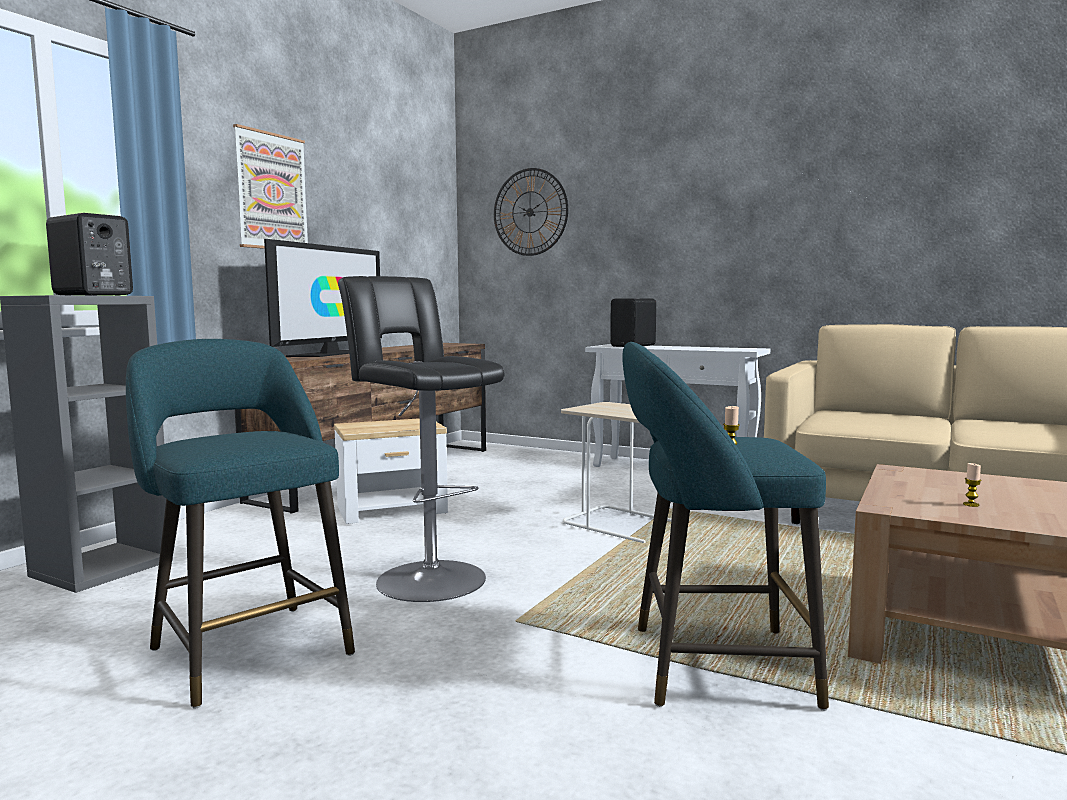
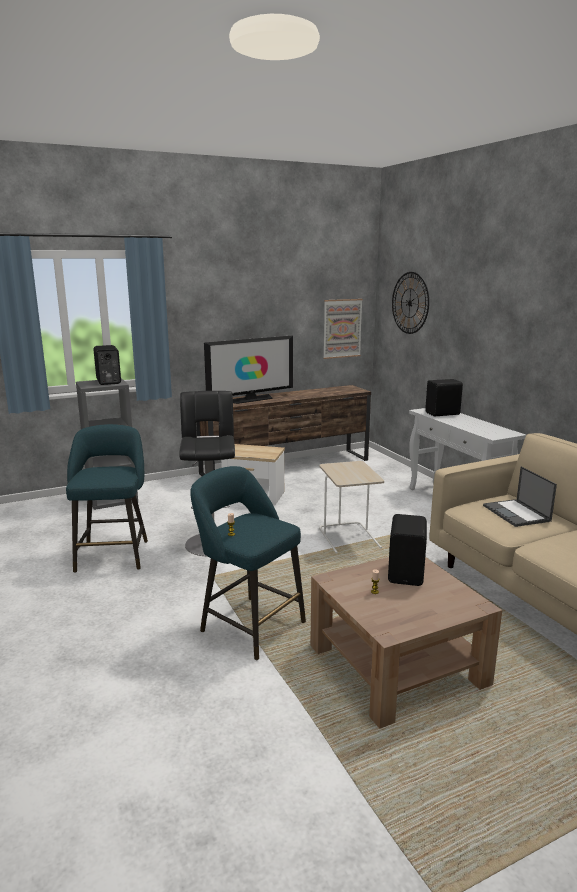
camera: 35 degrees right, 10 degrees up
picture [233,124,308,249] -> picture moved to [323,299,363,359]
none -> black speaker [388,514,427,586]
none -> laptop [483,466,557,527]

